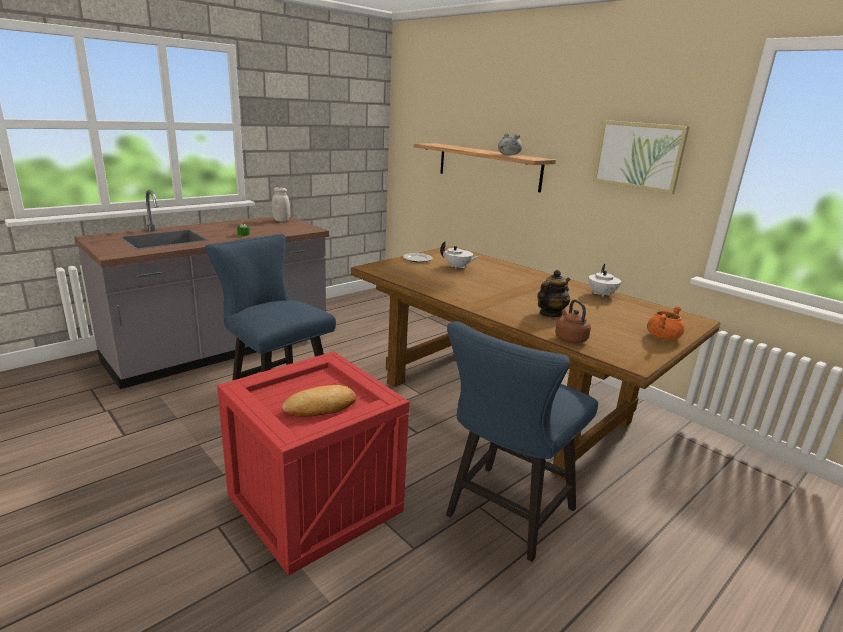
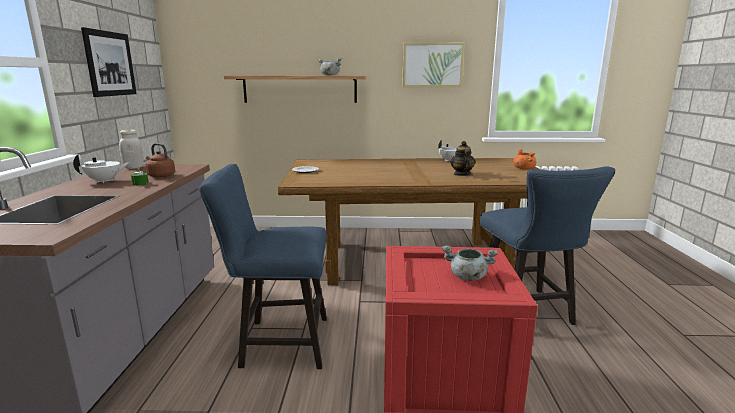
camera: 45 degrees left, 5 degrees down
bread [282,385,356,417] -> grey cooking pot [442,245,498,281]
white teapot [440,241,480,269] -> white teapot moved to [73,155,130,183]
brown kettle [555,299,591,343] -> brown kettle moved to [145,143,175,178]
none -> picture [81,27,137,97]

